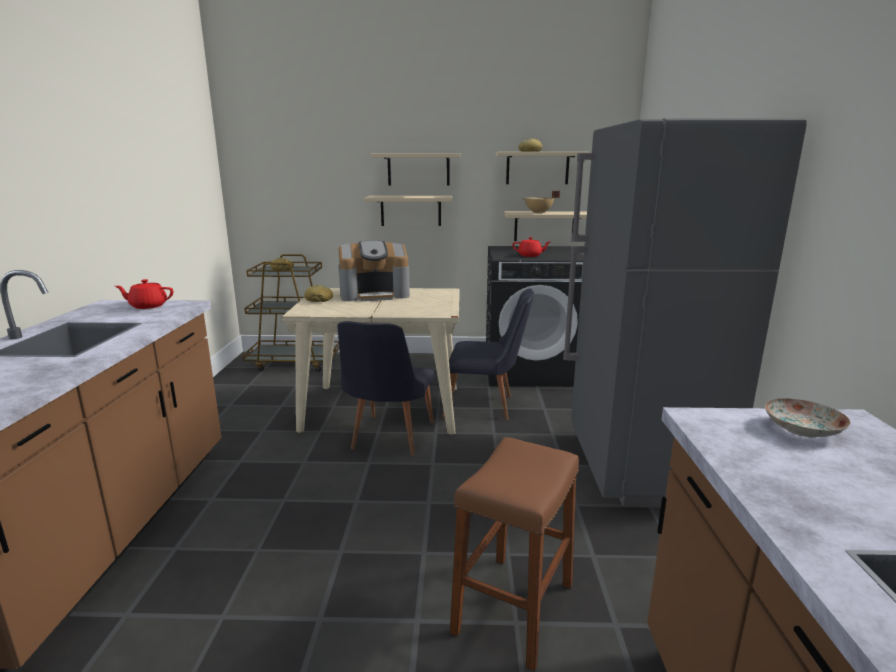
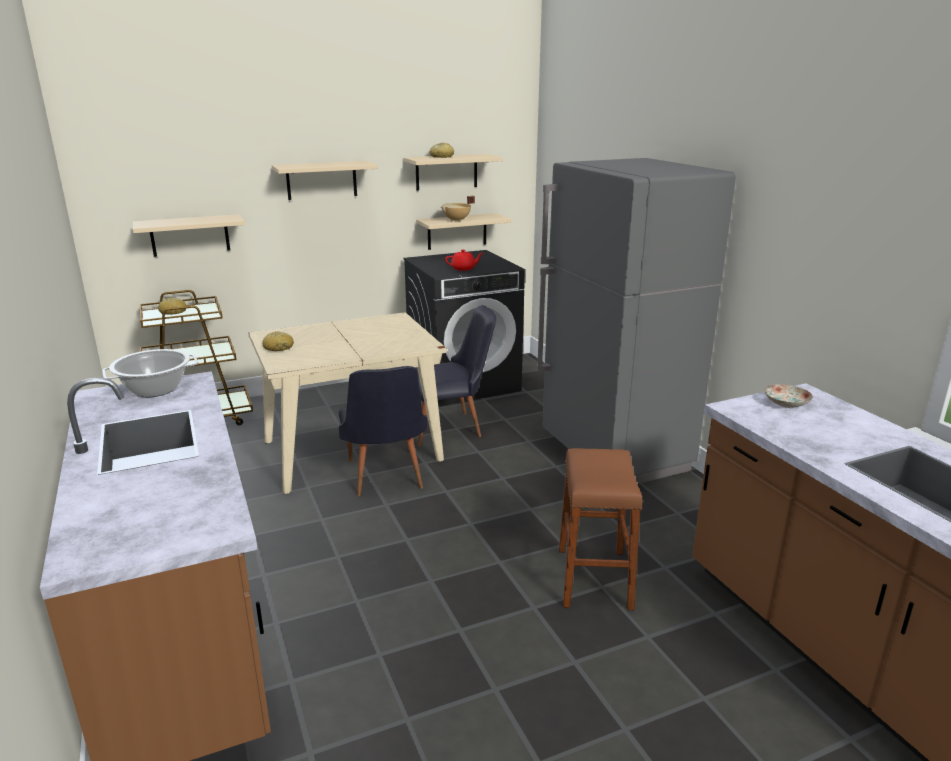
camera: 25 degrees left, 5 degrees up
red teapot [115,279,174,309] -> cooking pot [102,349,198,397]
coffee machine [338,240,410,301] -> none
beige shelf [364,196,452,226] -> beige shelf moved to [133,214,245,257]

